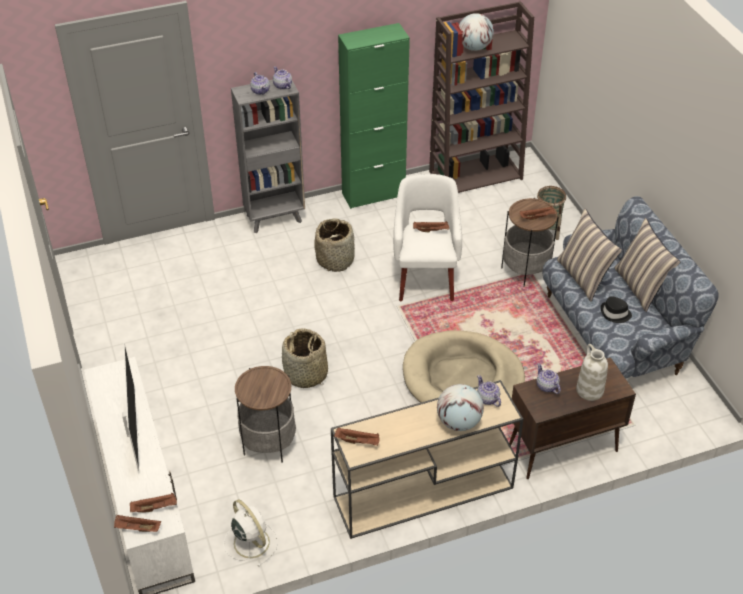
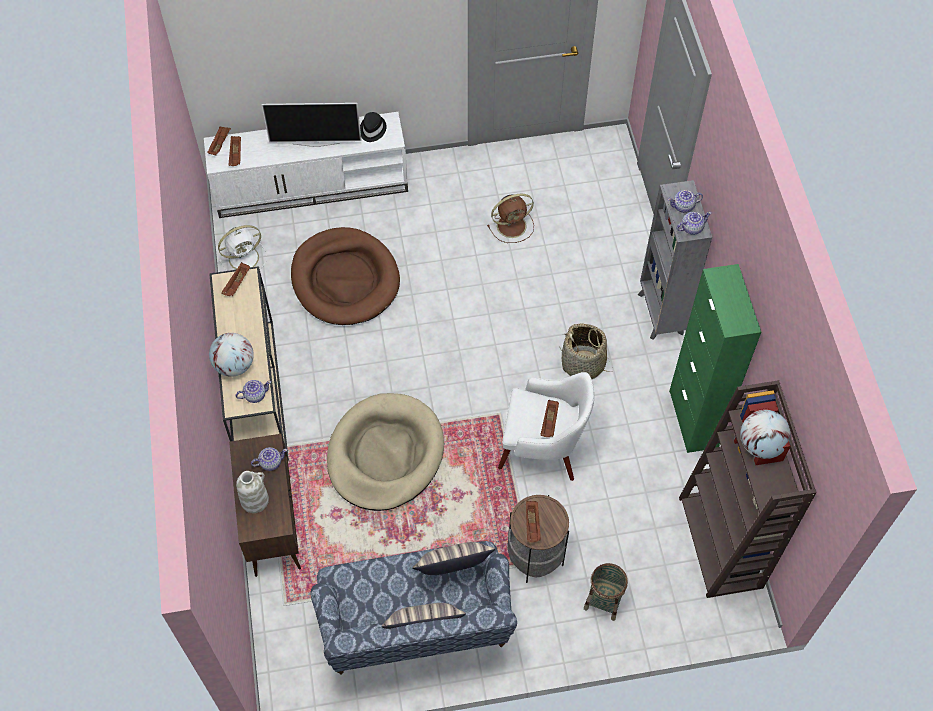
camera: 100 degrees right, 15 degrees up
side table [235,366,296,463] -> brown dog bed [291,227,400,325]
basket [282,328,328,388] -> none
black hat [600,296,632,323] -> black hat moved to [360,112,387,142]
none -> brown fan [488,194,534,243]

